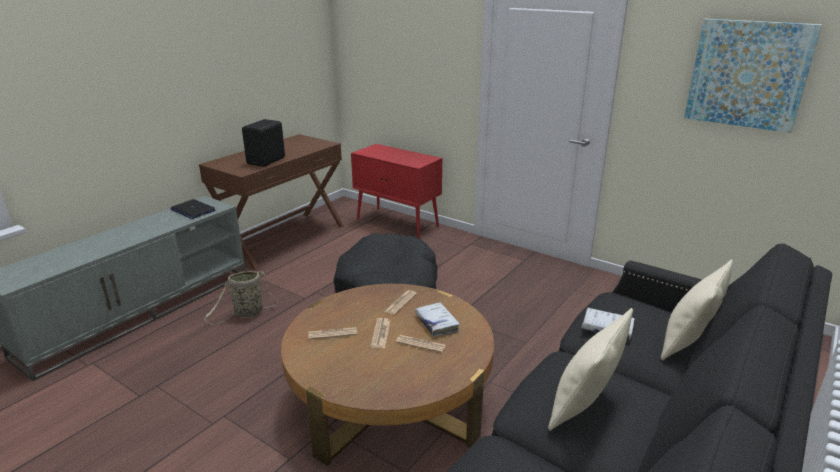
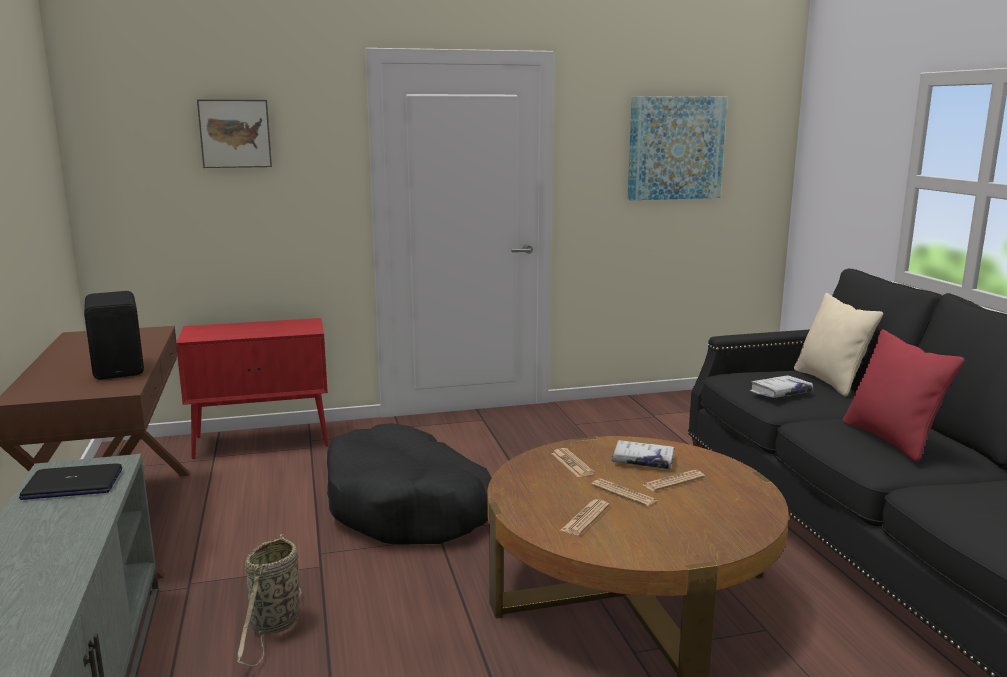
camera: 50 degrees left, 10 degrees down
beige pillow [548,308,633,431] -> red pillow [843,329,964,462]
none -> picture [197,100,272,168]

